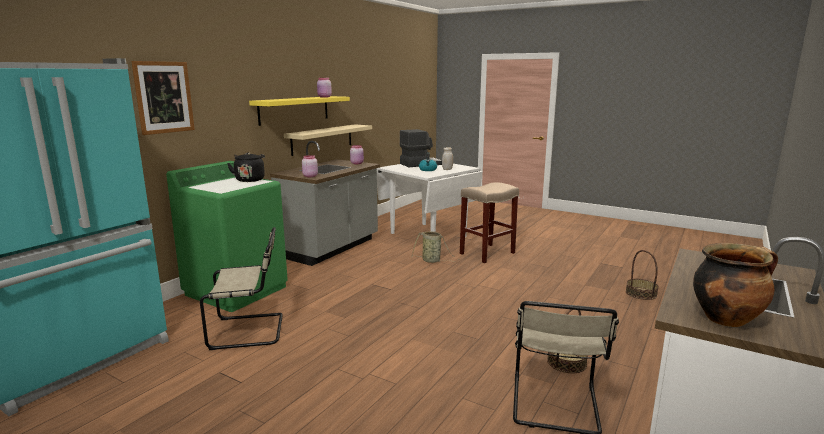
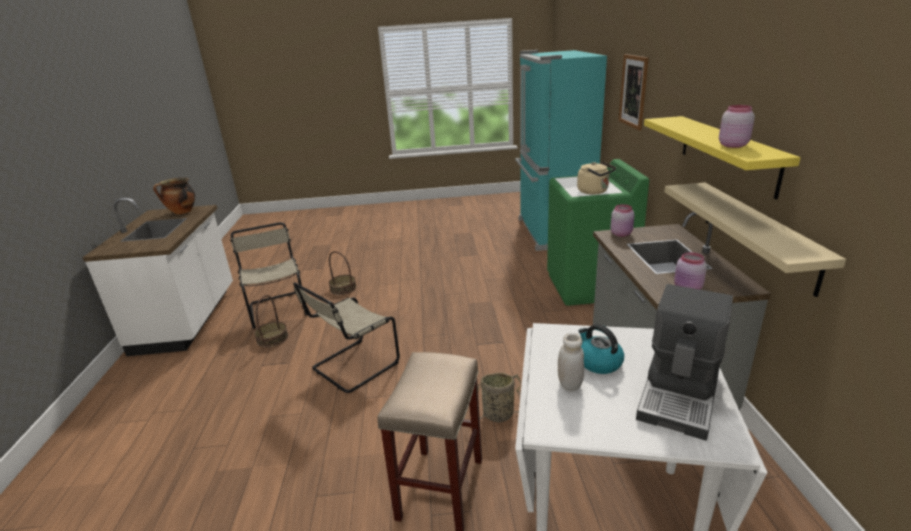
camera: 145 degrees right, 10 degrees up
beige chair [200,227,283,350] -> beige chair moved to [293,282,400,393]
black kettle [227,152,265,182] -> beige kettle [577,161,616,195]
basket [626,250,659,300] -> basket moved to [329,251,357,295]

